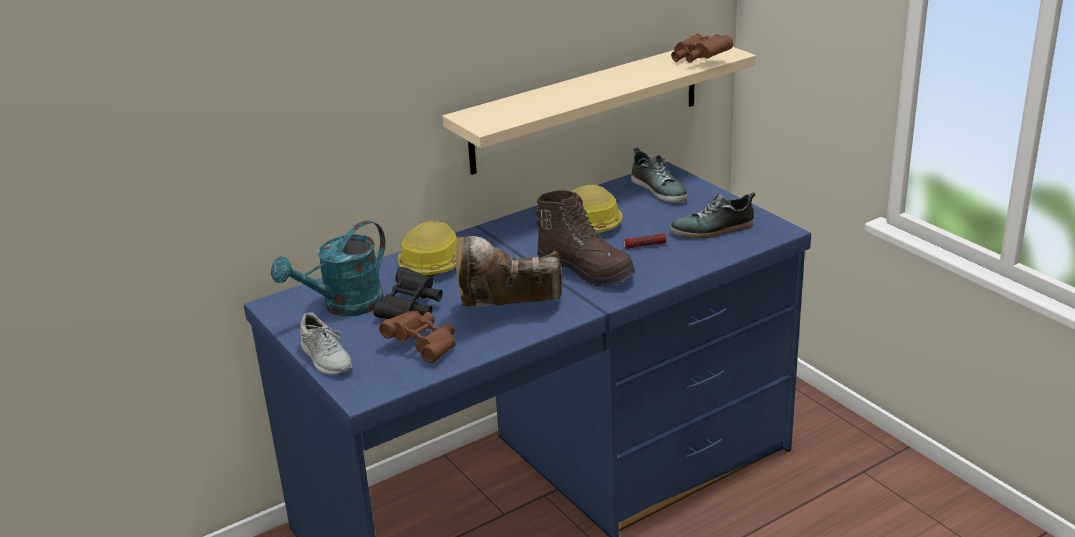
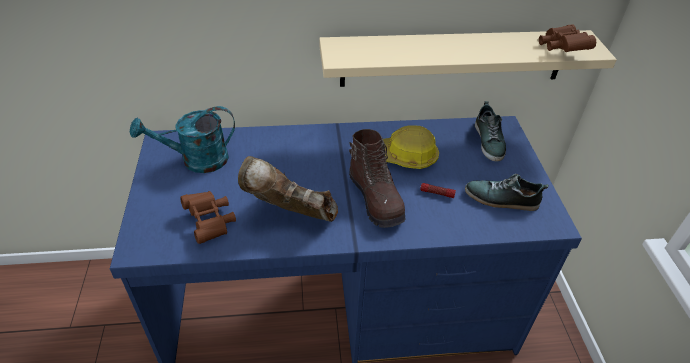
camera: 25 degrees right, 15 degrees up
grey shoe [300,312,352,375] -> none
black binoculars [373,267,442,319] -> none
hard hat [398,220,459,277] -> none

